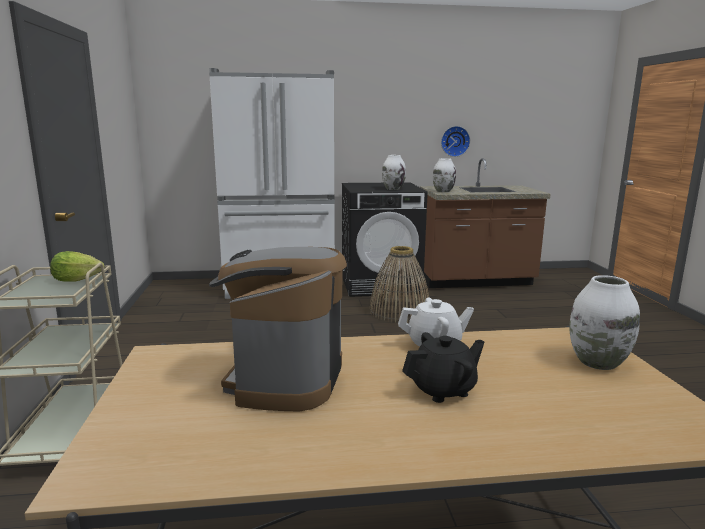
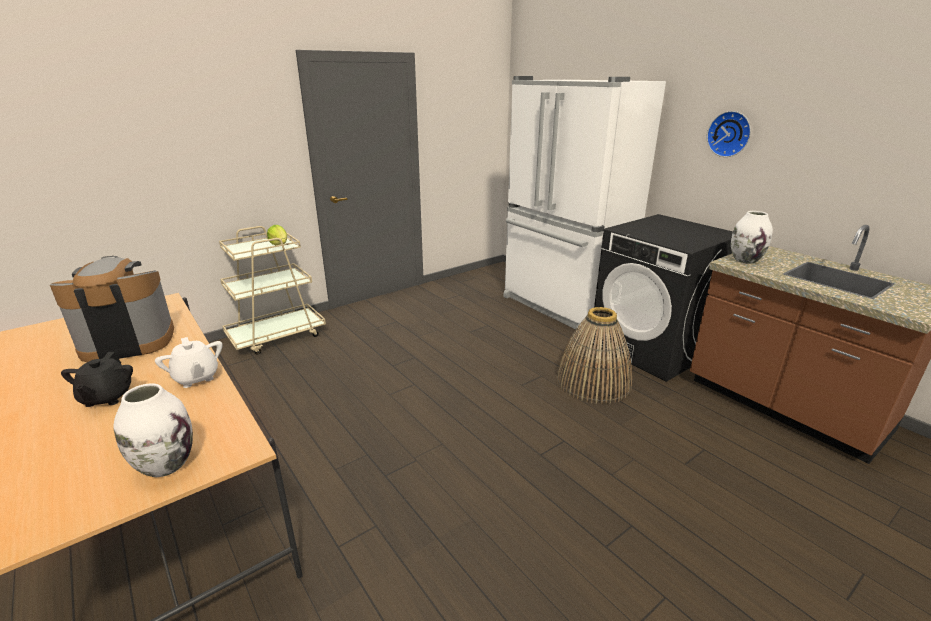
camera: 60 degrees right, 10 degrees up
white vase [382,155,406,190] -> none
black teapot [402,332,484,403] -> black teapot turned 45 degrees clockwise [61,352,133,407]
wall clock [441,126,470,157] -> wall clock moved to [707,111,751,157]

